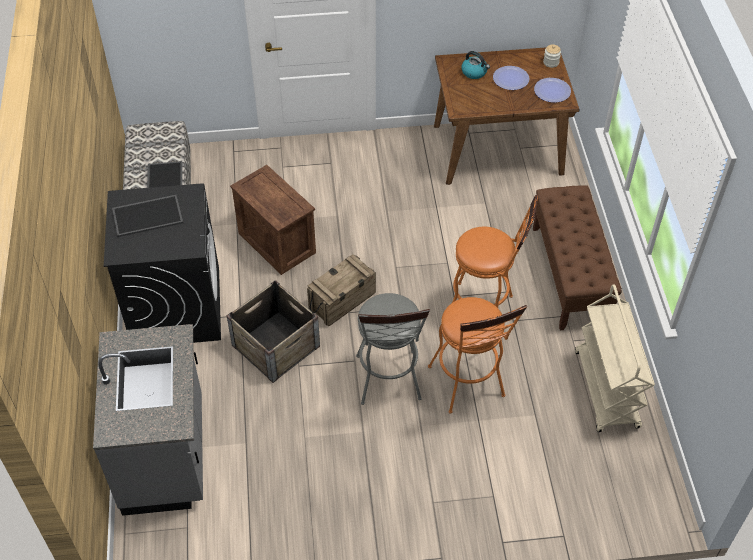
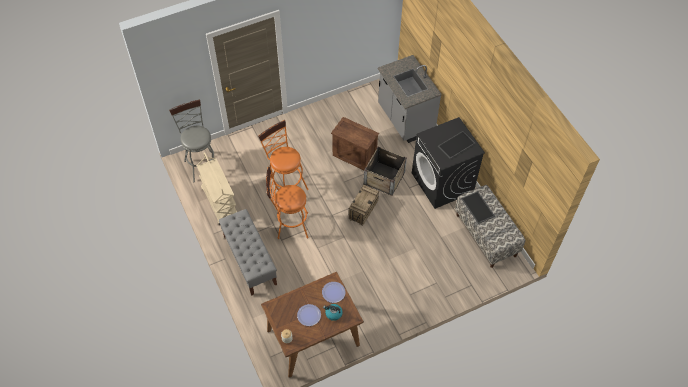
camera: 160 degrees right, 5 degrees up
crate [230,165,316,275] -> crate moved to [331,117,379,170]
grey stool [356,293,430,405] -> grey stool moved to [169,99,214,182]
brown bench [533,185,622,330] -> grey bench [219,209,277,296]
plate [534,78,571,103] -> plate moved to [322,282,345,303]

